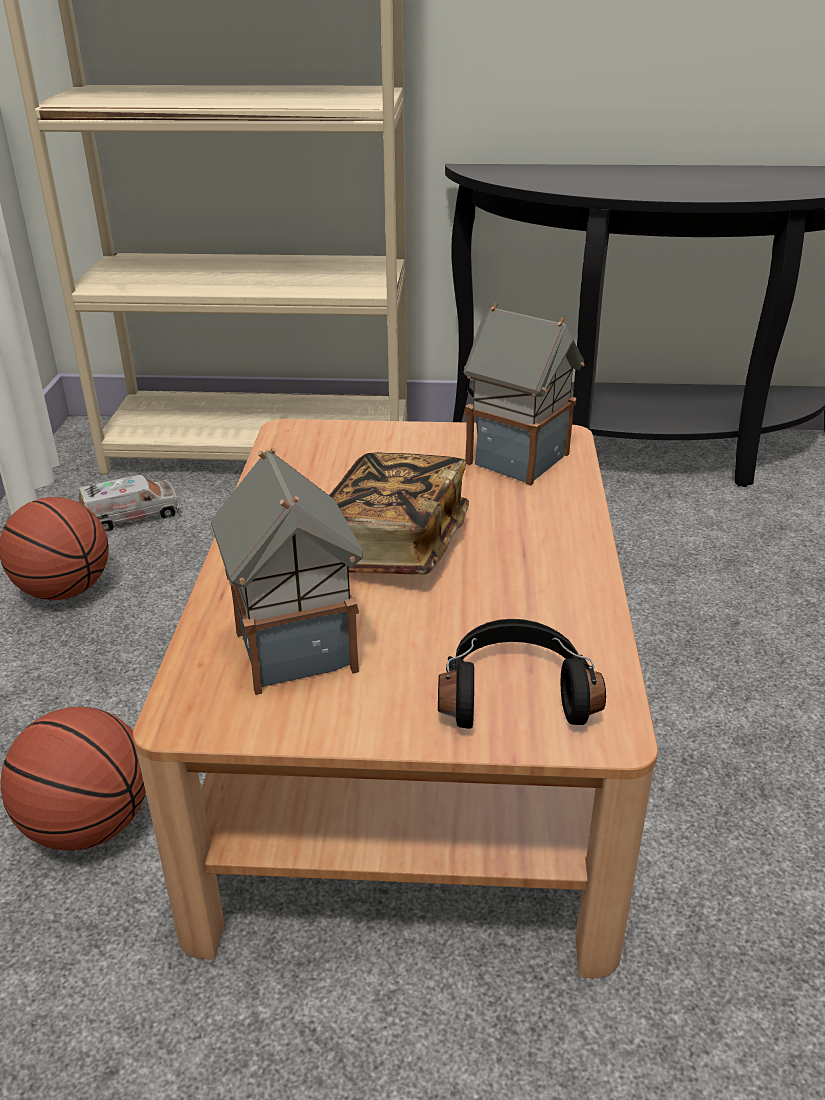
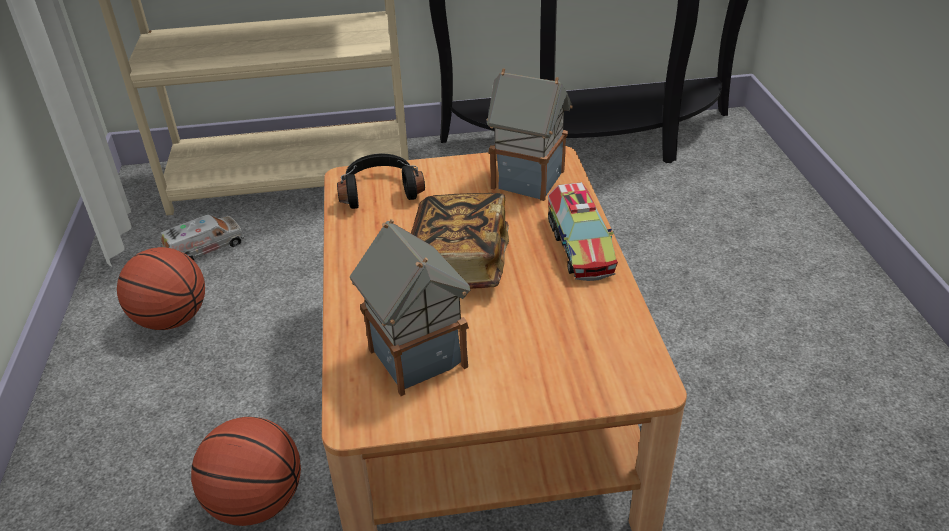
camera: 10 degrees left, 5 degrees up
black headphones [438,619,606,729] -> black headphones moved to [337,153,425,209]
none -> toy truck [548,182,618,281]

